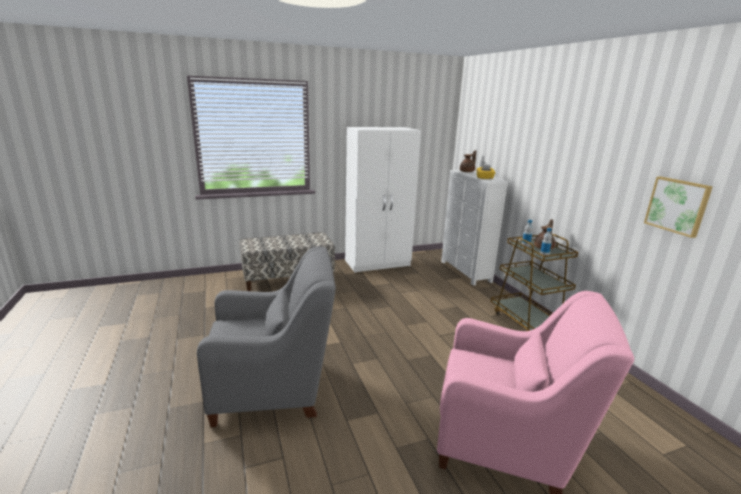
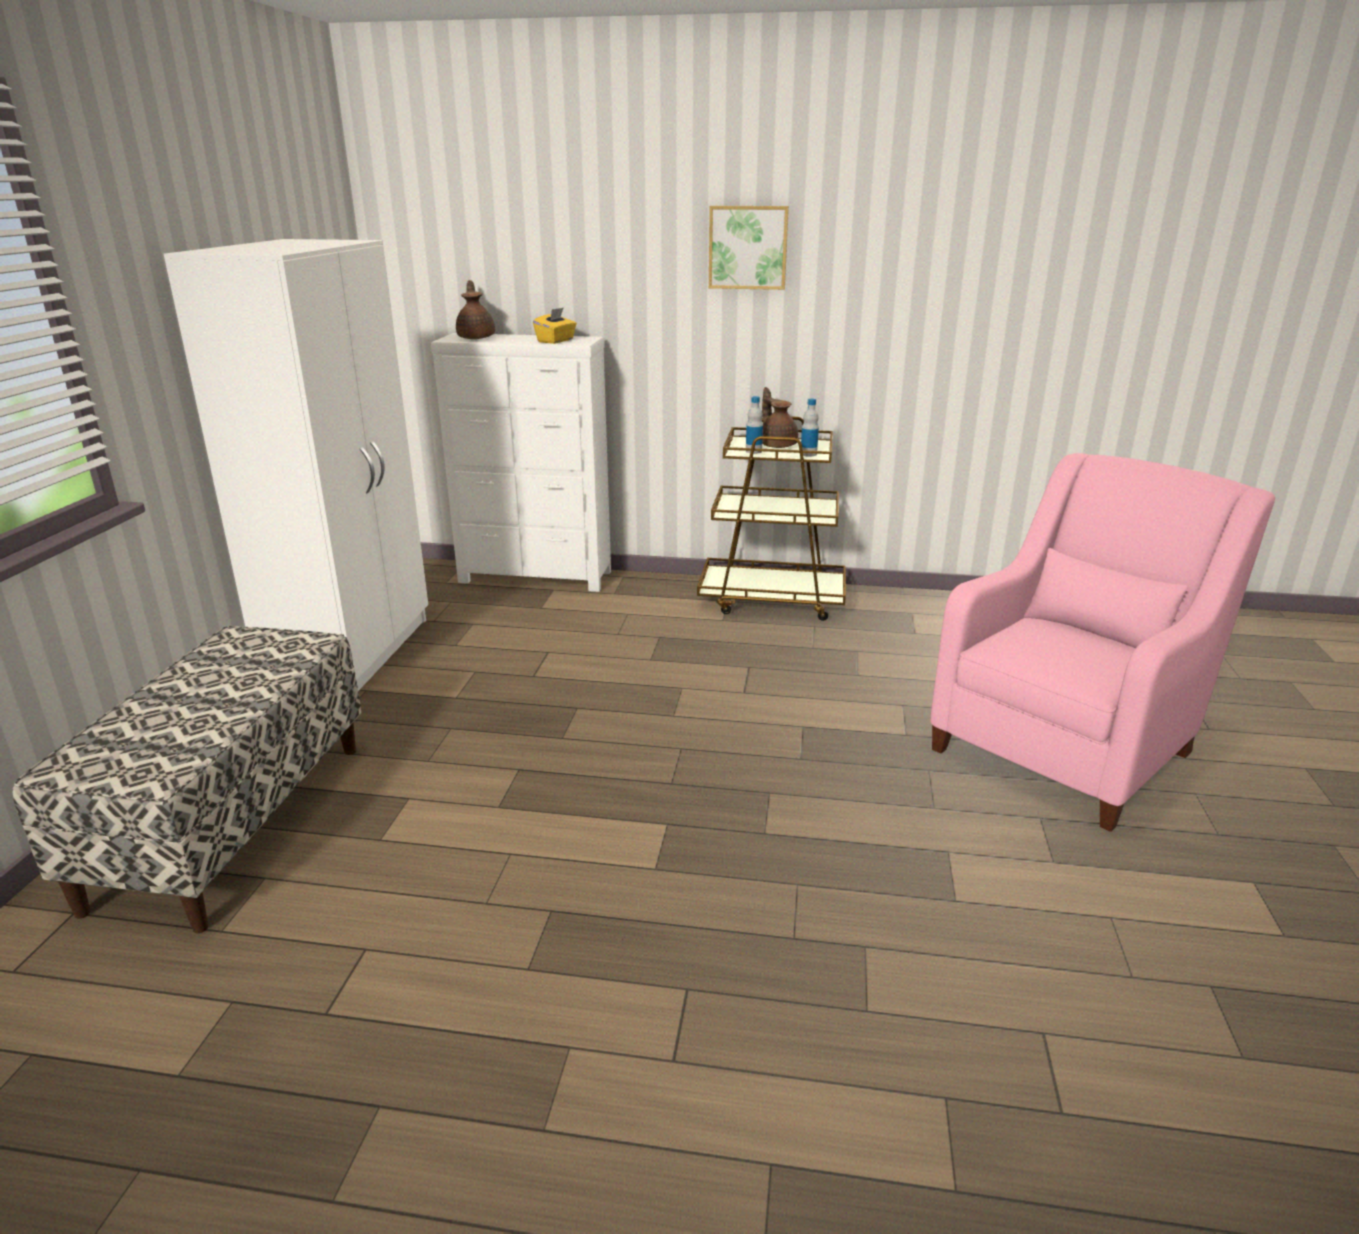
camera: 60 degrees left, 5 degrees up
grey armchair [197,247,336,427] -> none
picture [644,176,713,238] -> picture moved to [709,206,789,290]

